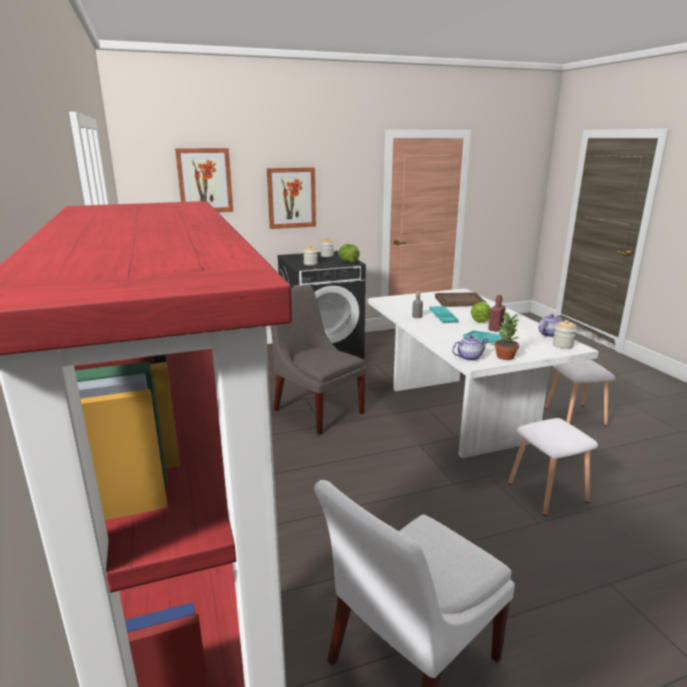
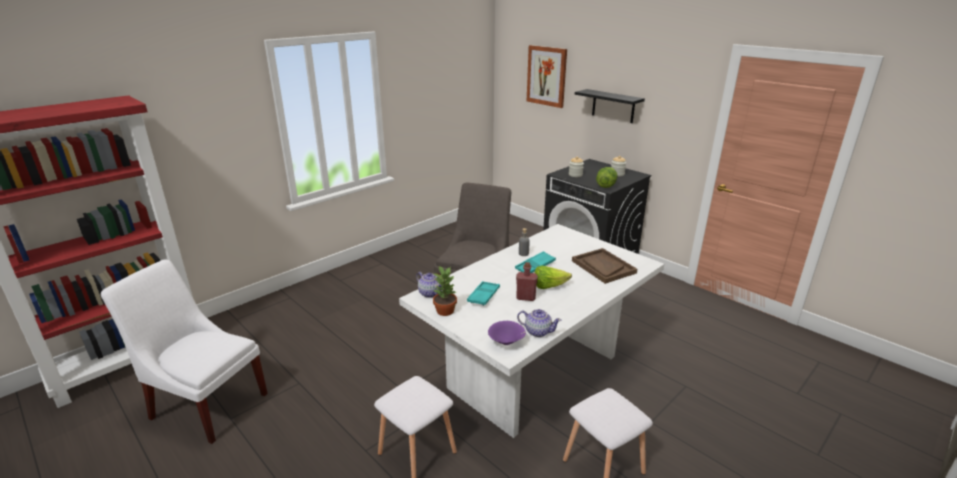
camera: 65 degrees right, 5 degrees up
picture [267,167,316,229] -> black shelf [575,89,645,123]
jar [553,320,576,349] -> purple bowl [488,321,526,345]

